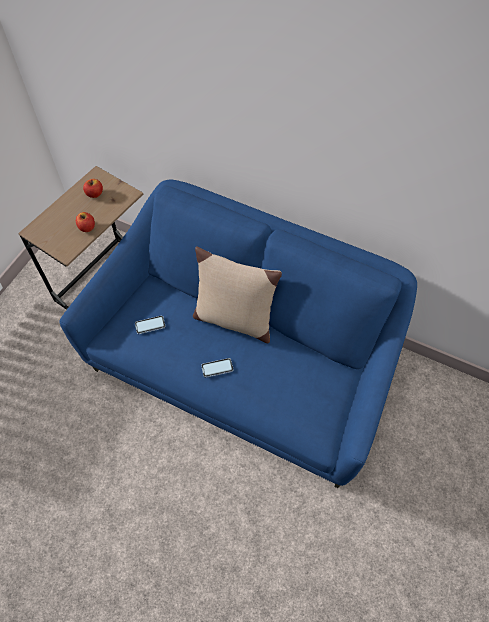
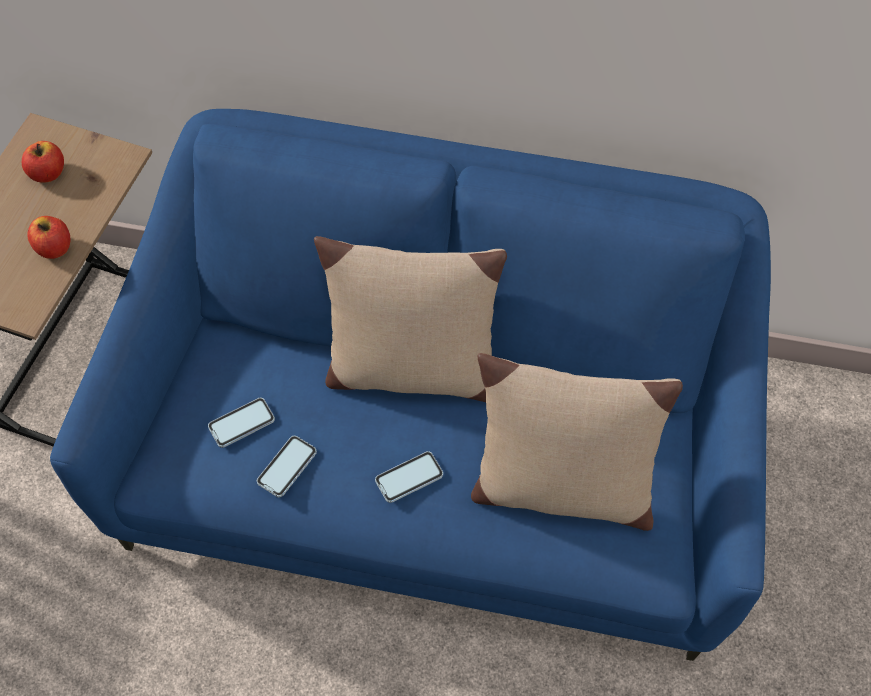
camera: 15 degrees left, 0 degrees up
none -> phone [257,436,317,497]
none -> beige pillow [471,353,683,531]

